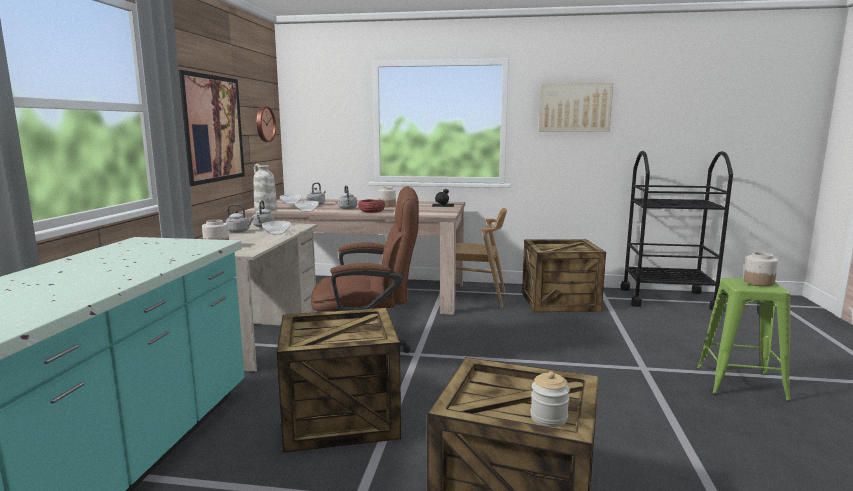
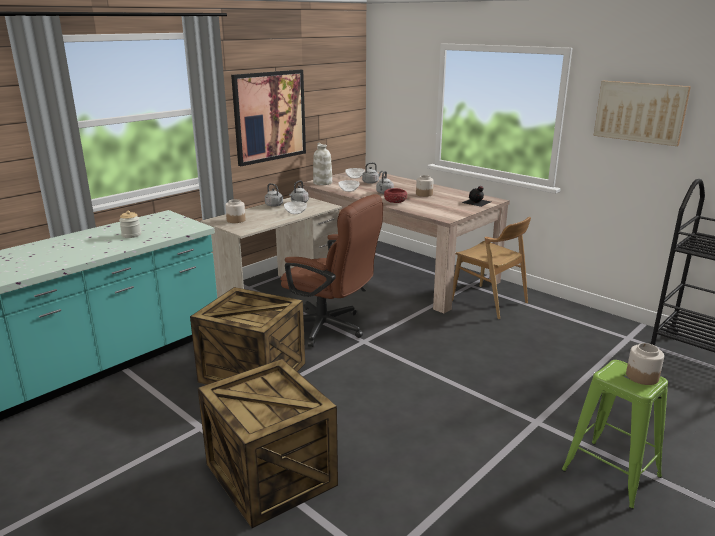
camera: 35 degrees right, 10 degrees up
wall clock [257,106,276,142] -> none
crate [522,239,606,312] -> none
jar [530,371,570,427] -> jar moved to [119,211,141,238]

